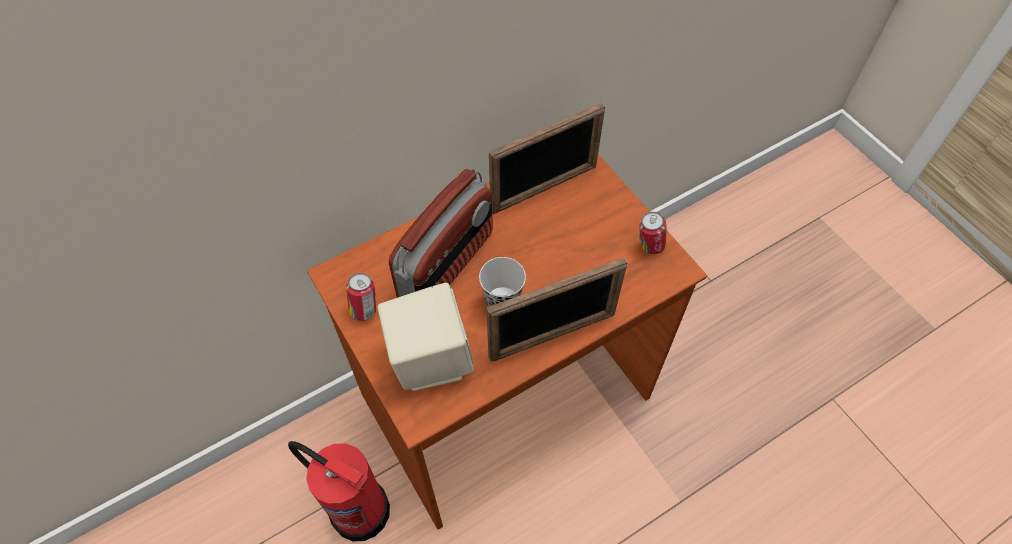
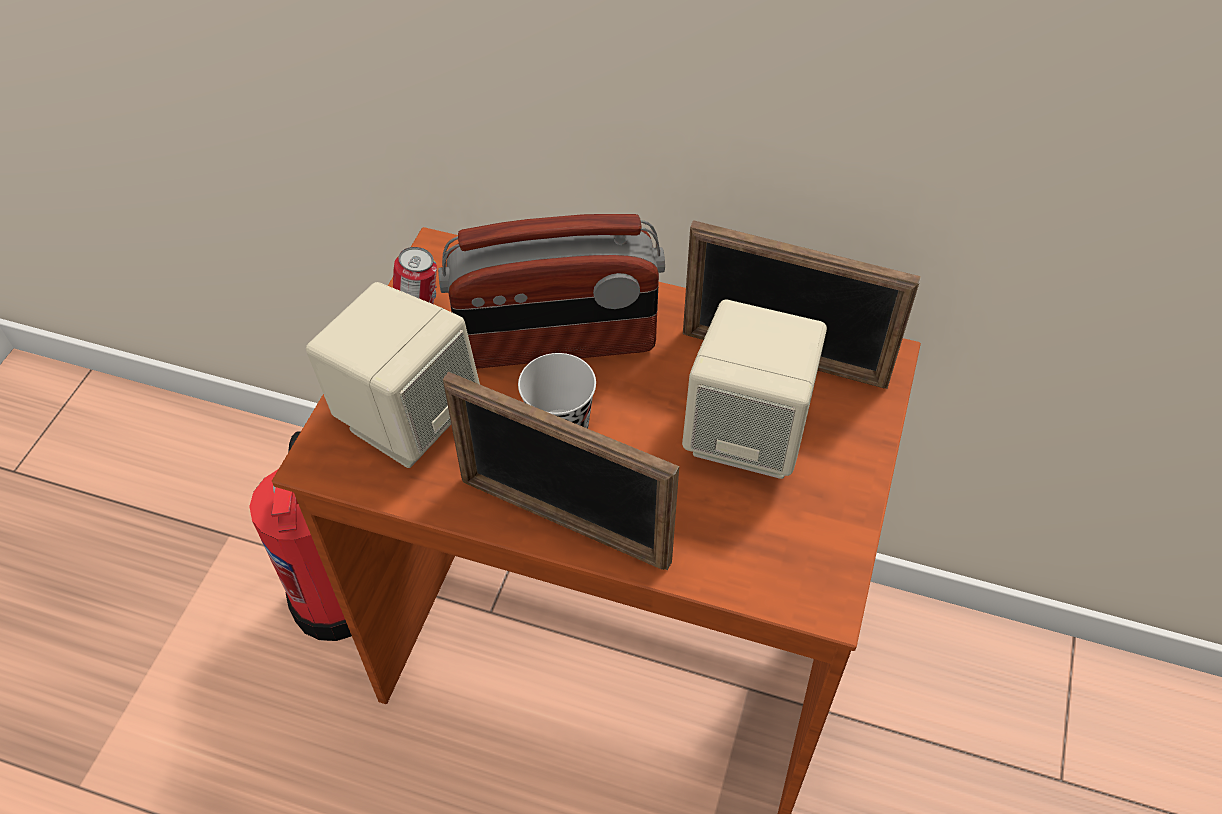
camera: 50 degrees right, 5 degrees down
can [639,212,667,254] -> none
none -> beige speaker [682,300,827,479]

